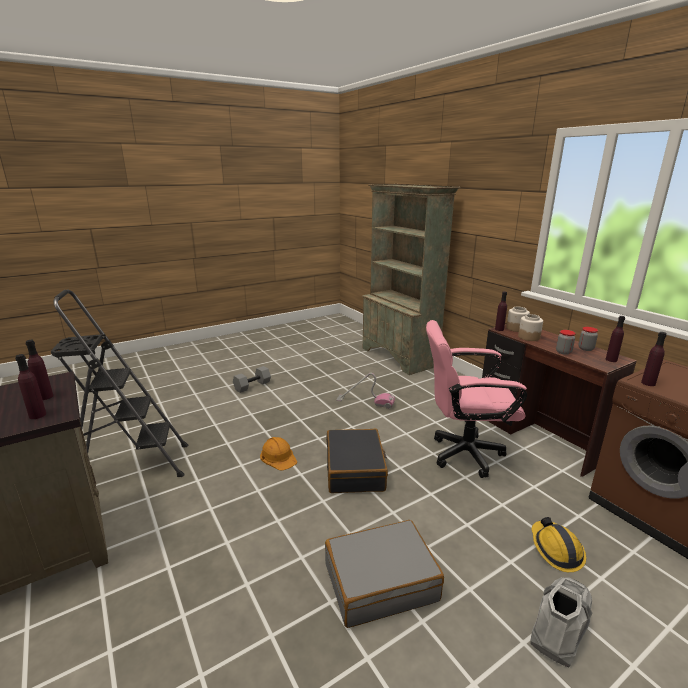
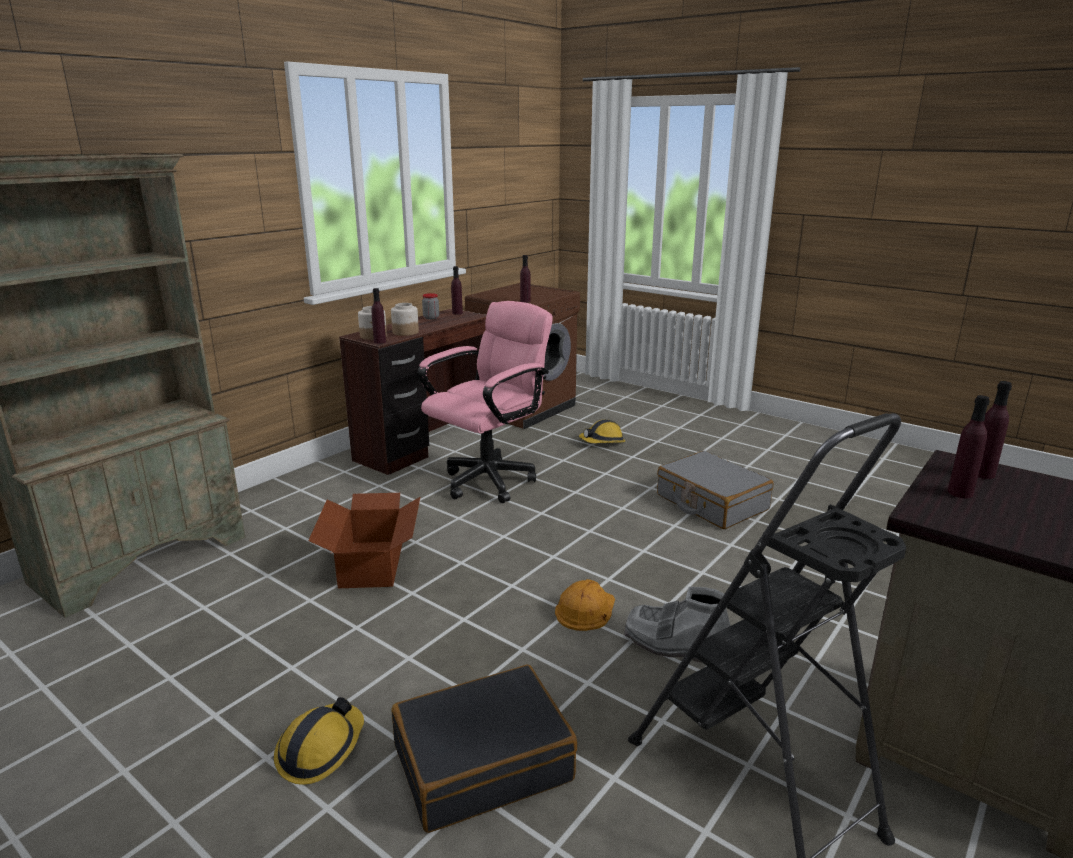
camera: 110 degrees left, 0 degrees up
grey dumbbell [233,366,271,393] -> hard hat [274,697,364,785]
black suitcase [326,429,388,493] -> black suitcase moved to [391,665,577,833]
vacuum cleaner [336,373,395,409] -> cardboard box [308,493,420,588]
pink office chair [426,320,527,478] -> pink office chair turned 120 degrees counterclockwise [418,301,553,503]
grey boot [530,577,592,668] -> grey boot moved to [624,587,730,663]
jar [556,330,576,355] -> none

